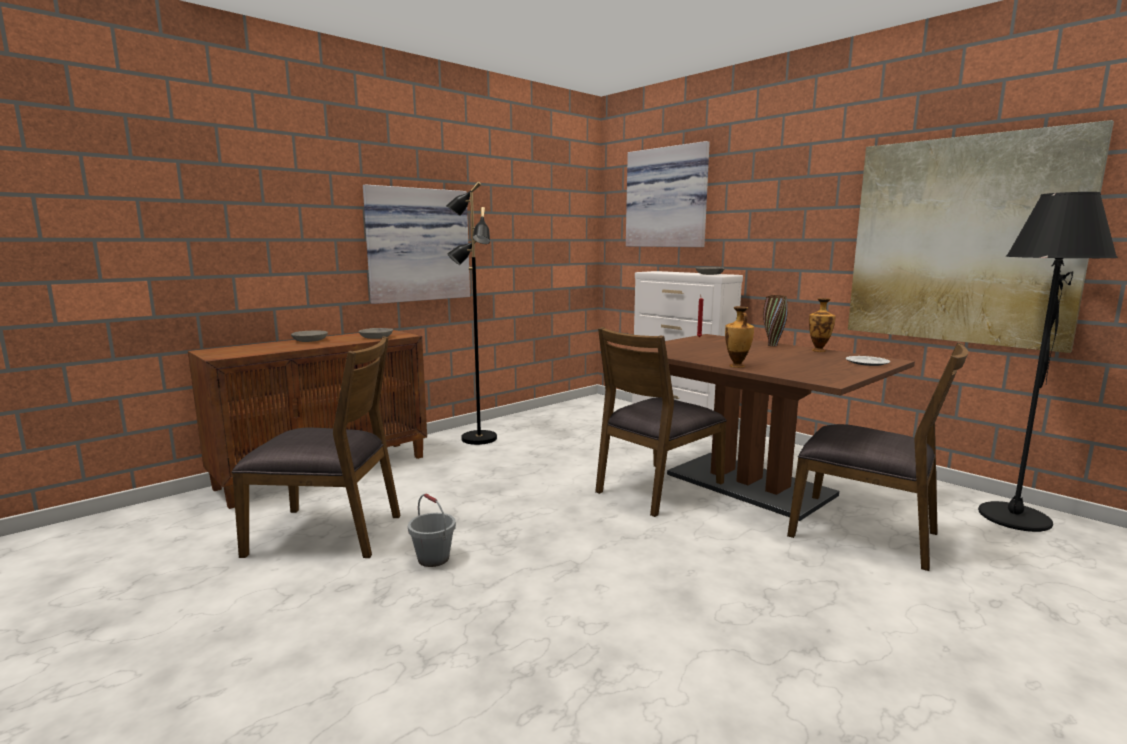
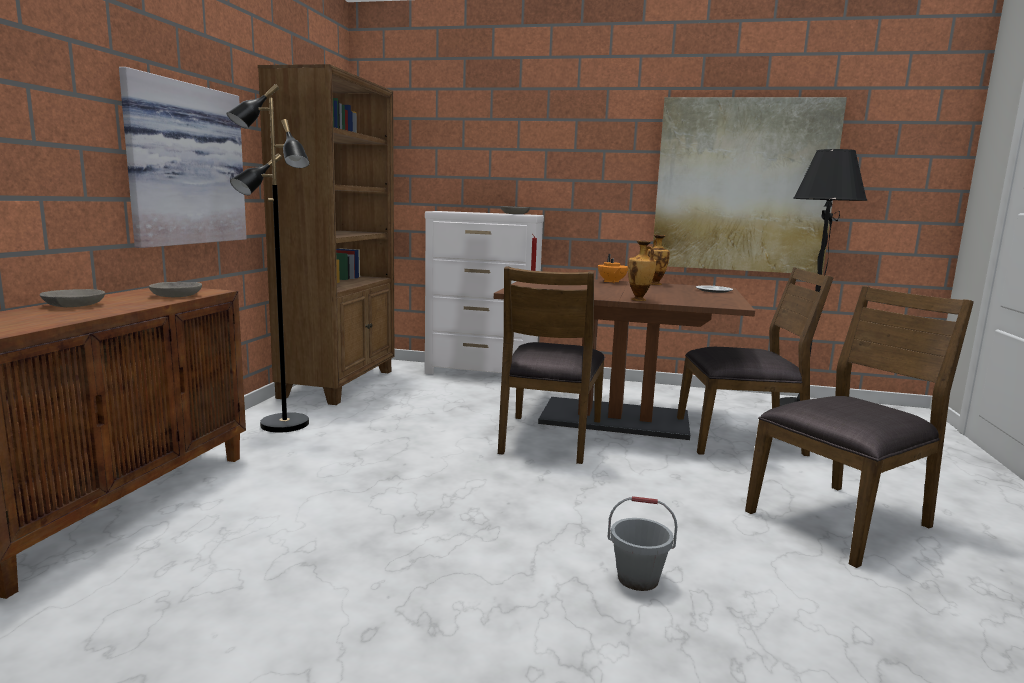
camera: 35 degrees left, 0 degrees up
brown chair [231,336,401,558] -> brown chair moved to [745,286,974,568]
grey bucket [408,494,456,567] -> grey bucket moved to [608,496,677,591]
picture [626,141,710,247] -> none
brown vase [763,295,788,347] -> orange teapot [598,254,628,283]
none -> brown bookcase [258,64,395,405]

